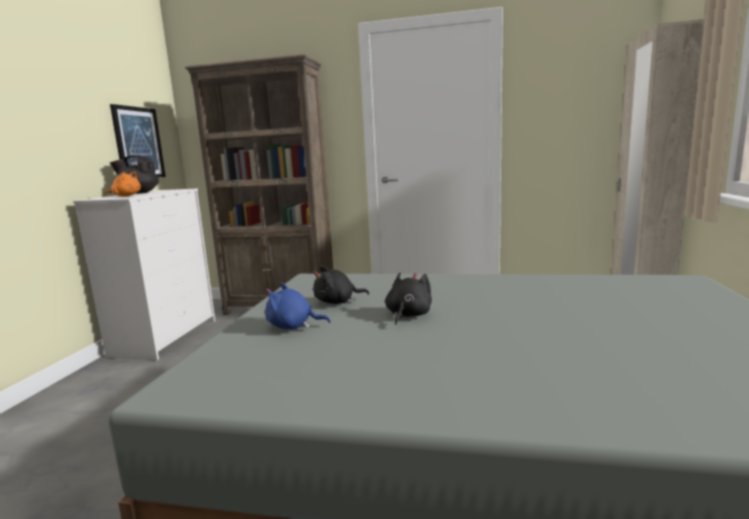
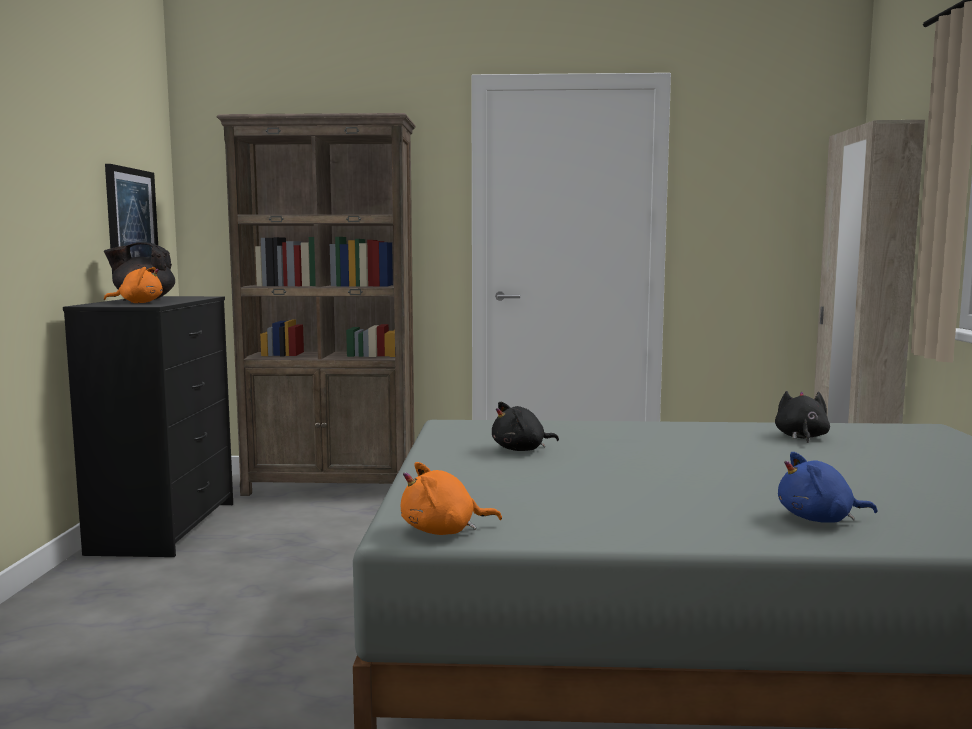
camera: 10 degrees left, 5 degrees down
white dresser [73,189,215,360] -> black dresser [63,296,233,557]
blue plush toy [265,282,331,329] -> blue plush toy moved to [778,452,878,523]
black plush toy [385,273,432,325] -> black plush toy moved to [775,391,830,443]
none -> orange plush toy [401,462,502,535]

